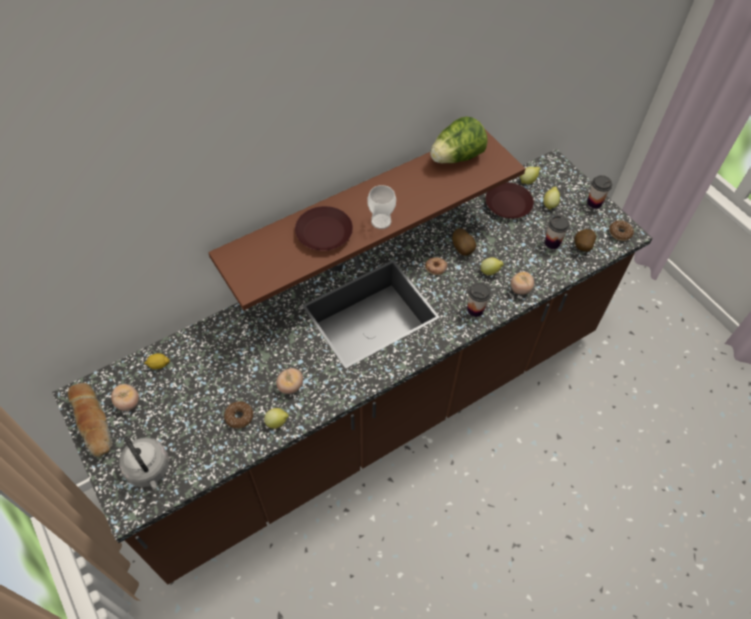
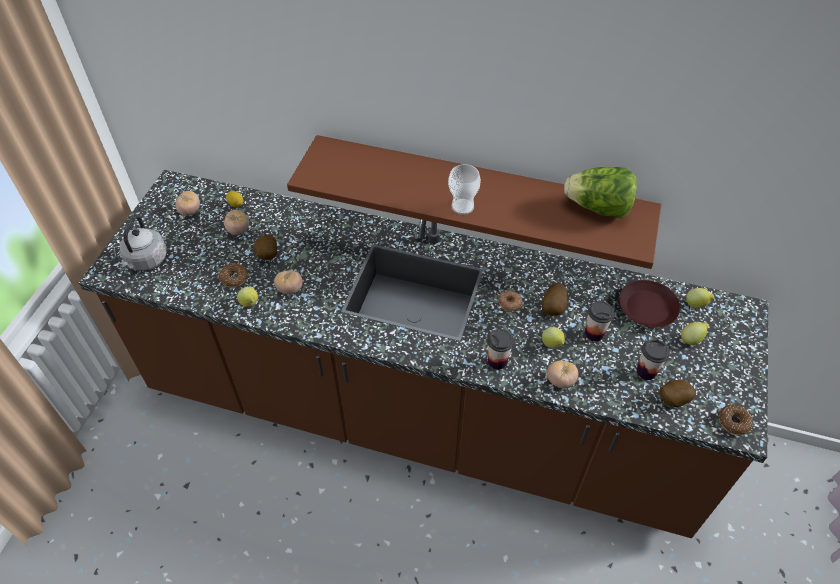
camera: 50 degrees right, 5 degrees down
bread [68,383,112,457] -> none
brown plate [295,206,353,251] -> none
cup [587,175,612,209] -> cup moved to [585,301,615,341]
none -> tomato [224,210,249,235]
none -> potato [254,234,277,260]

